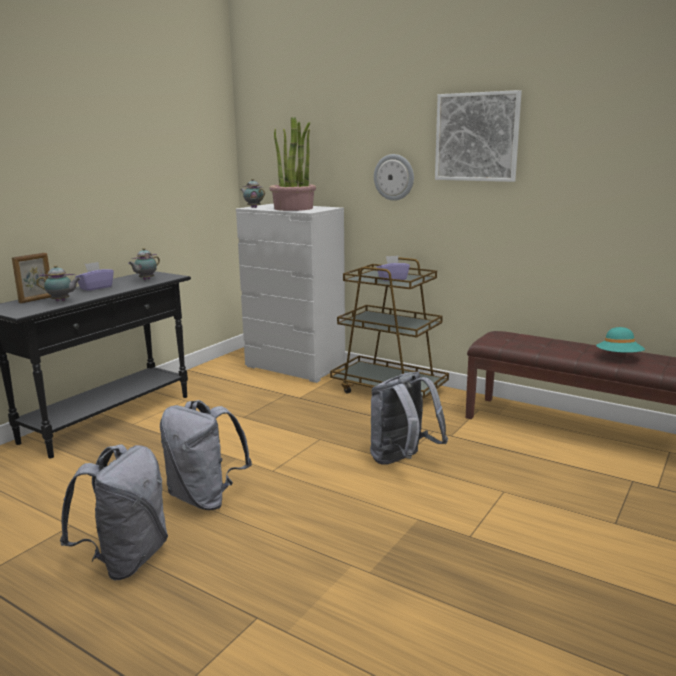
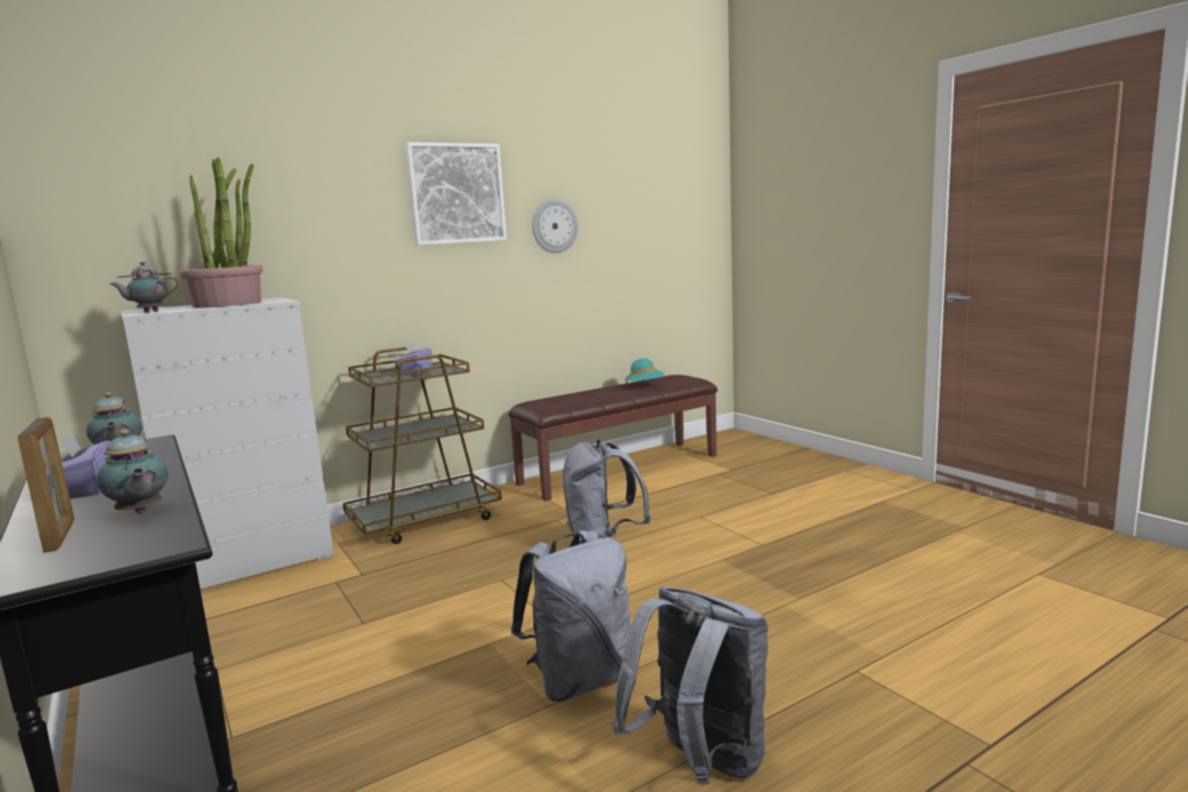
camera: 65 degrees left, 5 degrees down
teapot [36,265,81,301] -> teapot turned 120 degrees clockwise [97,429,168,514]
wall clock [374,154,414,201] -> wall clock moved to [532,200,578,253]

